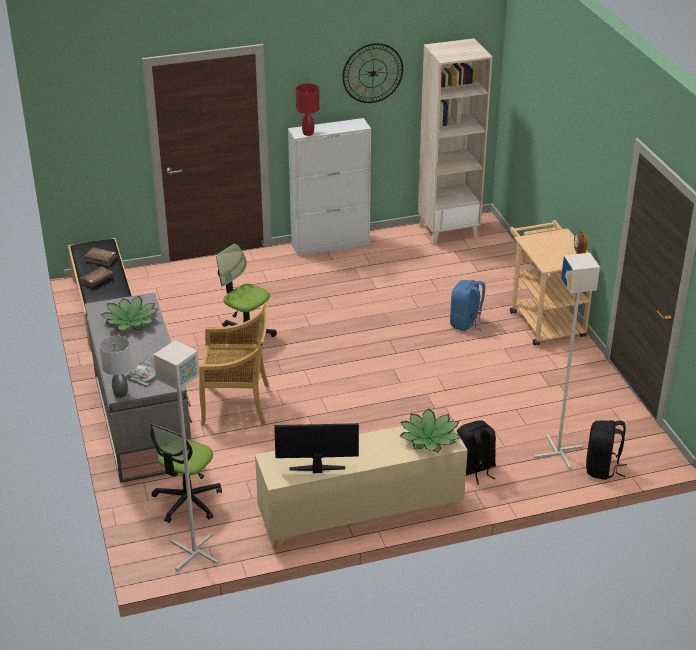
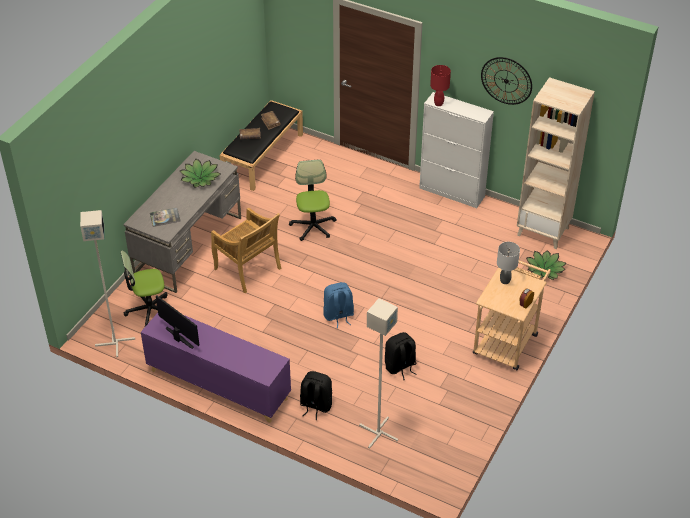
camera: 45 degrees right, 10 degrees up
grey table lamp [99,336,132,398] -> grey table lamp moved to [497,242,520,284]
beige cabinet [255,419,468,550] -> purple cabinet [141,313,291,423]
potted plant [400,408,461,452] -> potted plant moved to [526,250,566,280]
blue backpack [450,280,488,332] -> blue backpack moved to [323,282,354,328]
black backpack [586,420,627,480] -> black backpack moved to [385,332,417,380]

